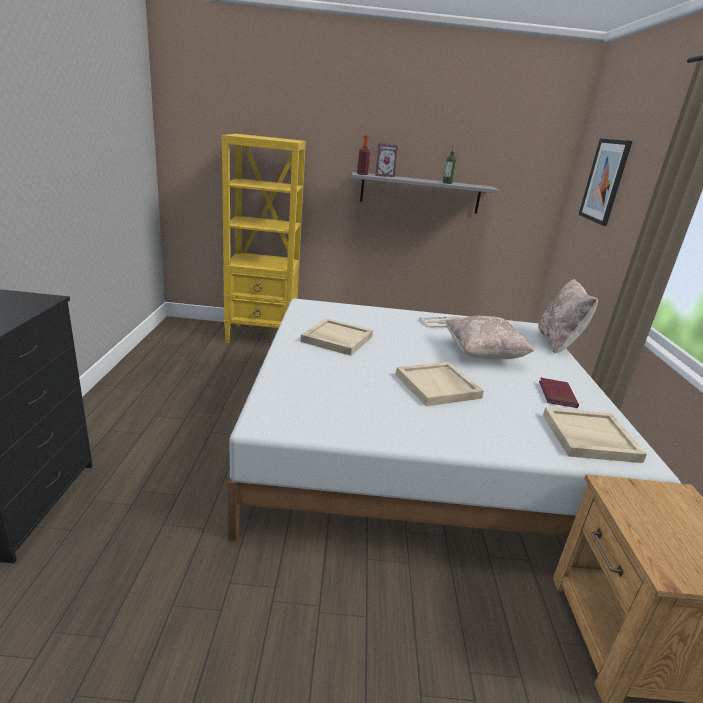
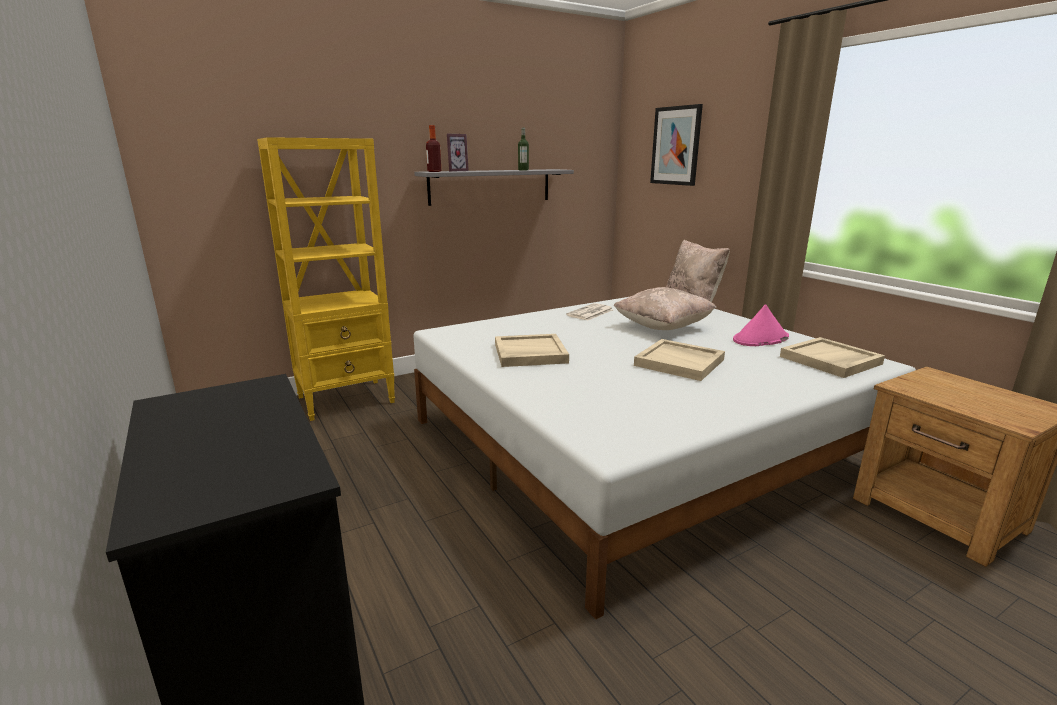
camera: 30 degrees left, 5 degrees down
red book [539,377,579,408] -> pink hat [733,304,789,346]

